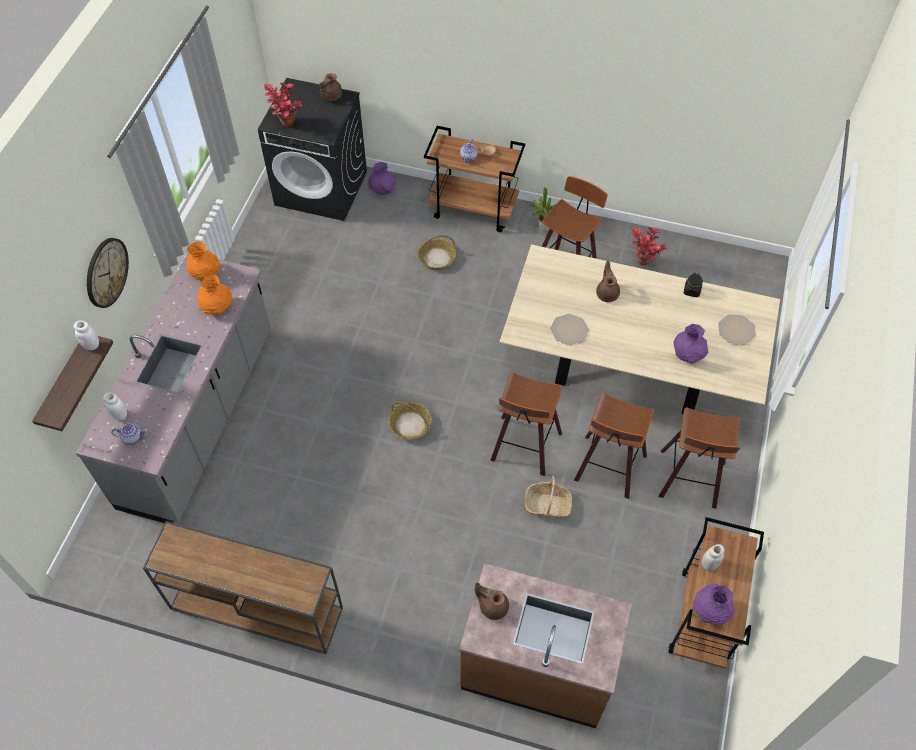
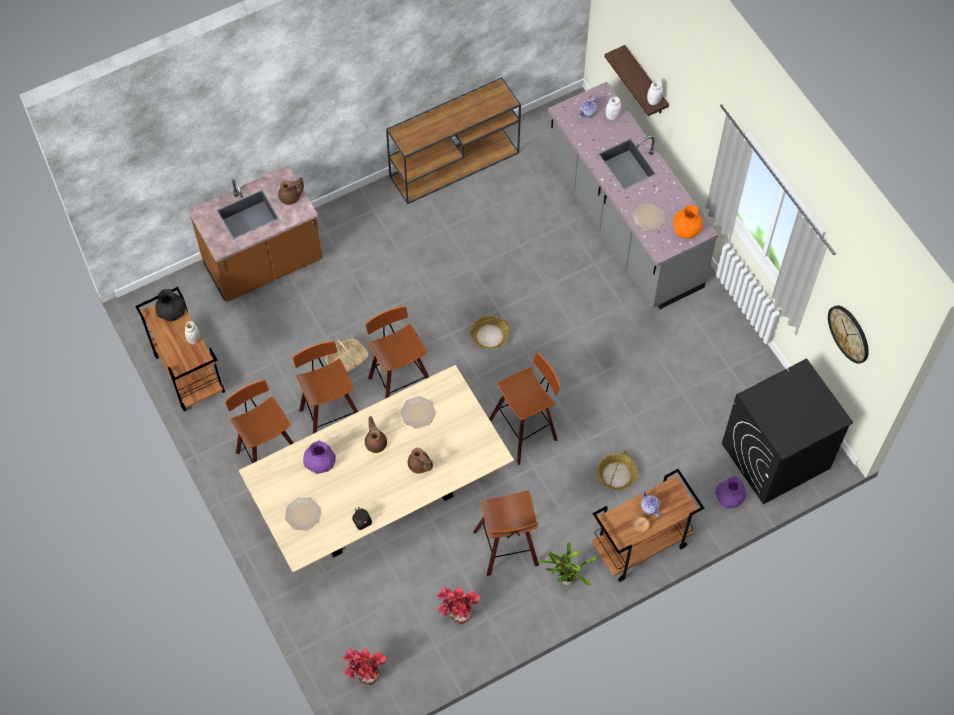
camera: 135 degrees right, 5 degrees up
wall clock [87,238,129,308] -> wall clock moved to [828,305,869,364]
orange vase [197,275,232,315] -> plate [632,203,666,231]
potted plant [264,83,302,127] -> potted plant moved to [343,648,387,685]
brown teapot [320,73,342,101] -> brown teapot moved to [365,416,387,453]
purple vase [693,584,735,625] -> black vase [155,289,185,322]
none -> stool [489,353,561,465]

